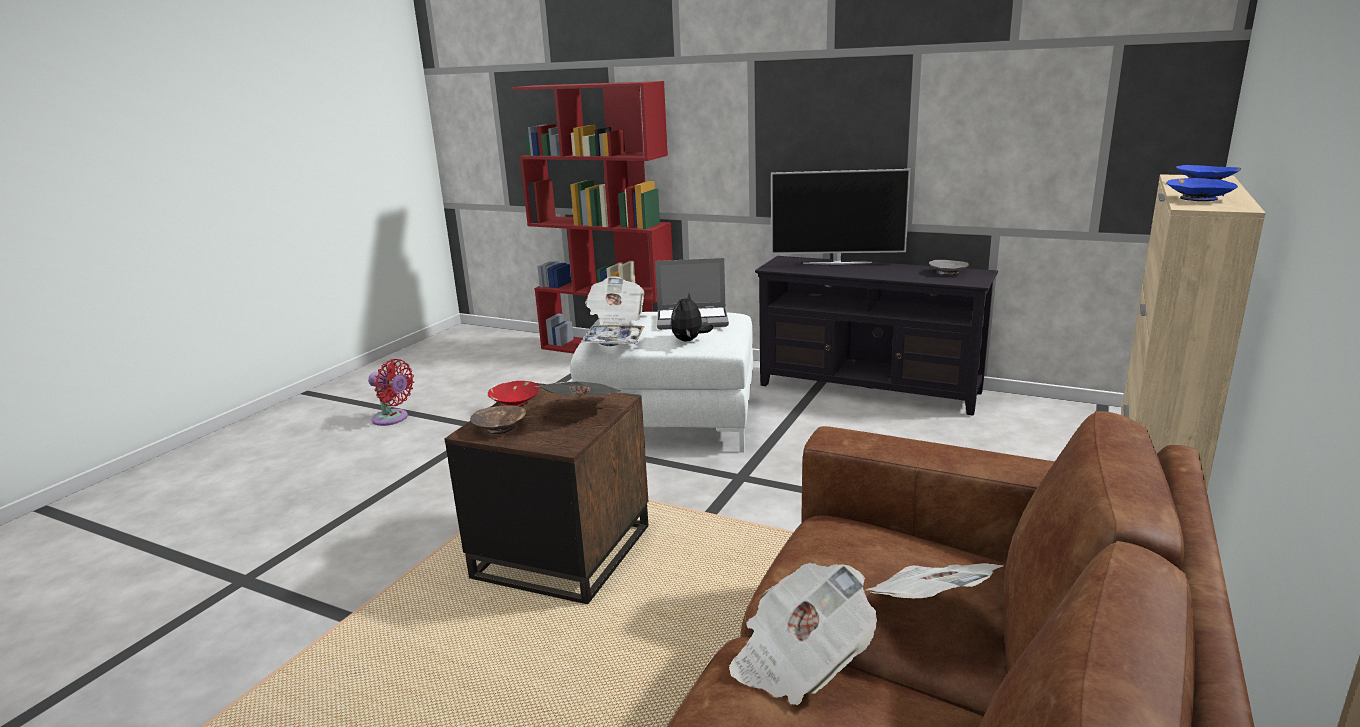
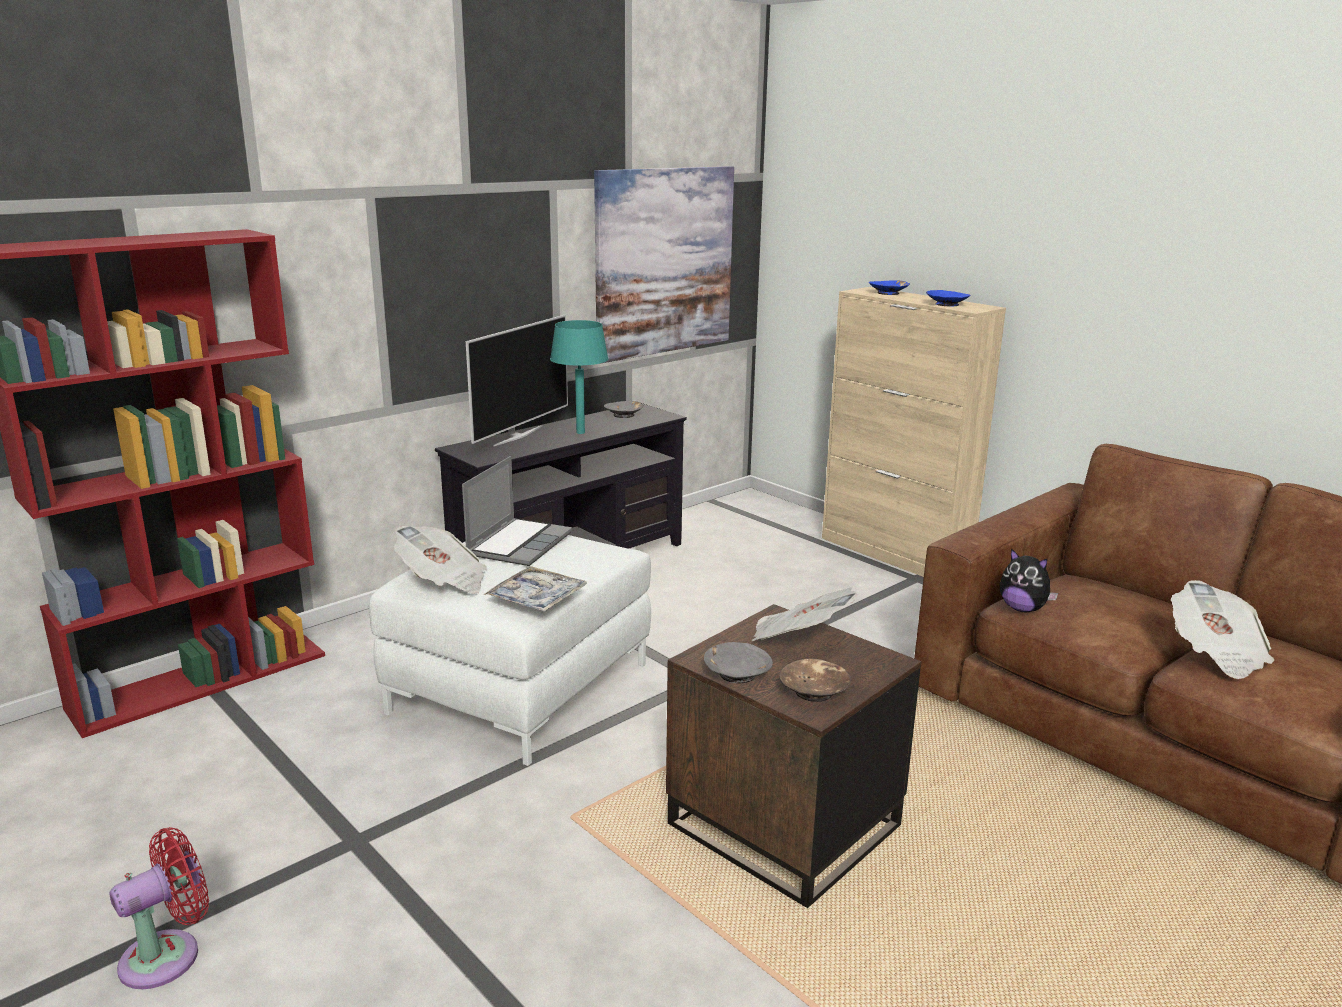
camera: 70 degrees left, 0 degrees up
red bowl [488,381,540,407] -> grey bowl [704,642,773,683]
plush toy [671,292,713,342] -> plush toy moved to [999,548,1058,612]
newspaper [866,563,1004,598] -> none
none -> turquoise table lamp [550,320,608,434]
none -> picture [594,166,734,363]

